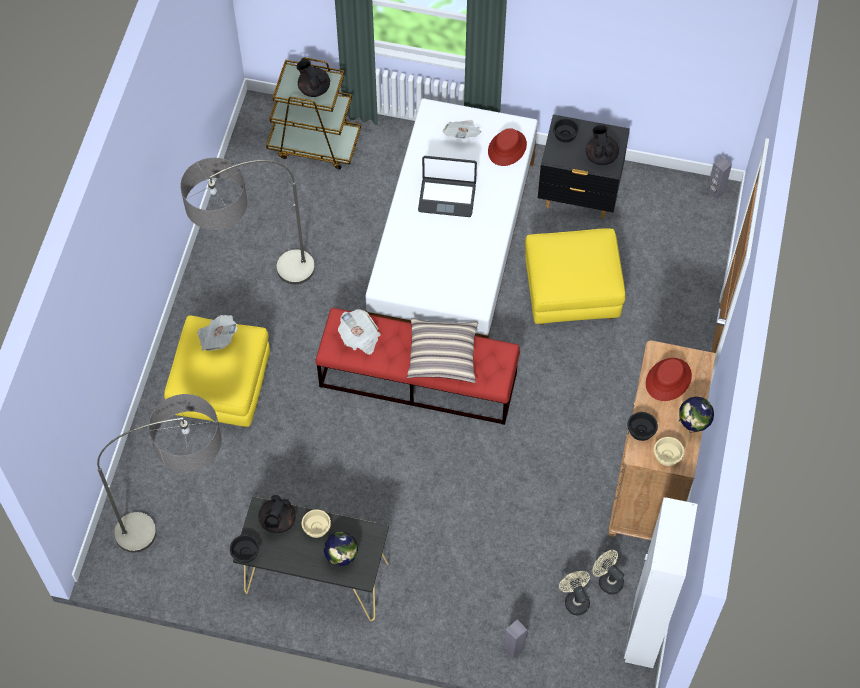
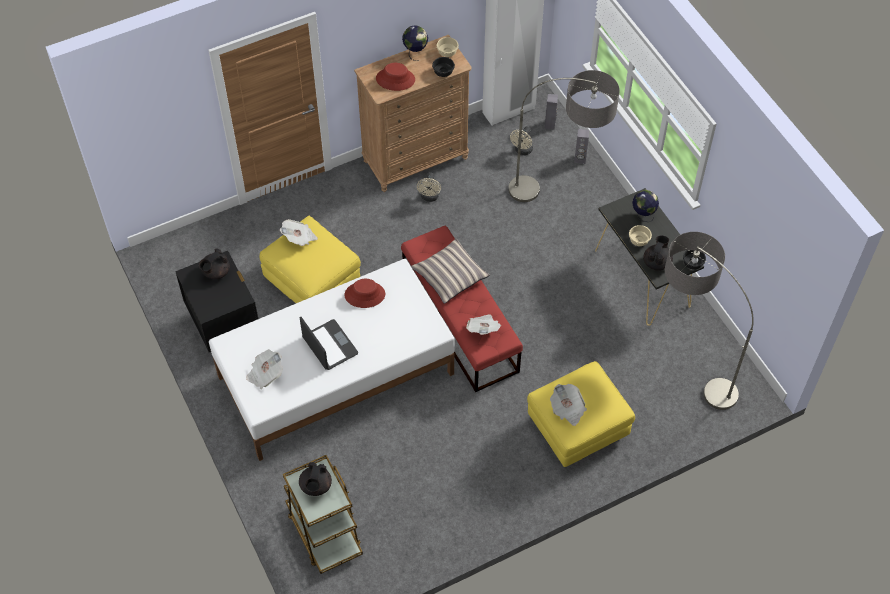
camera: 130 degrees left, 5 degrees down
floor lamp [180,158,315,284] -> floor lamp moved to [508,70,620,202]
black teapot [258,495,296,533] -> black teapot turned 45 degrees counterclockwise [643,236,673,271]
red hat [488,128,527,166] -> red hat moved to [345,279,385,308]
black bowl [553,118,579,143] -> none
beige fan [592,550,624,595] -> beige fan moved to [417,172,441,202]
grey speaker [707,156,732,199] -> grey speaker moved to [545,94,558,130]
none -> newspaper [280,219,318,246]

